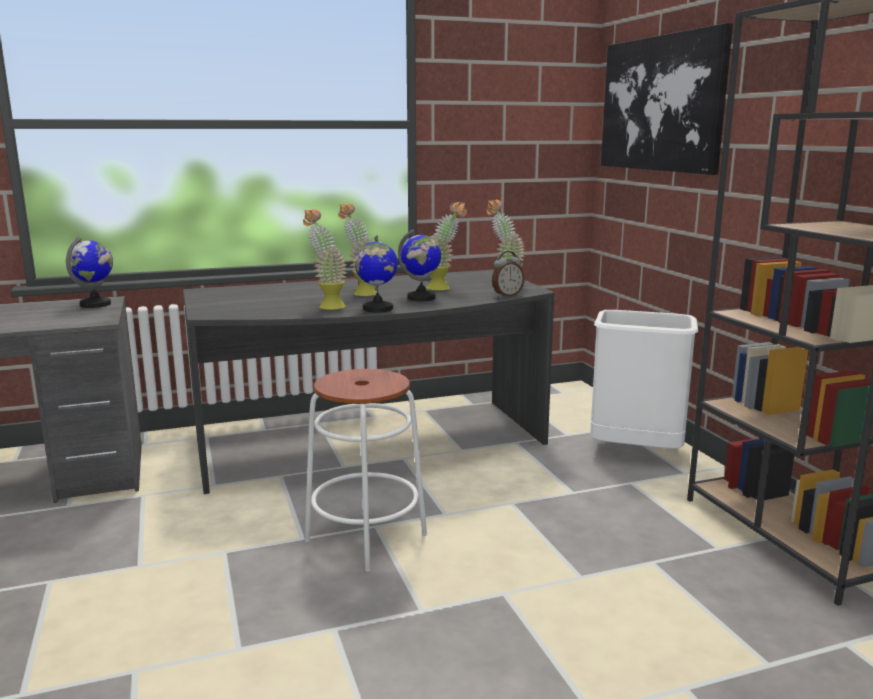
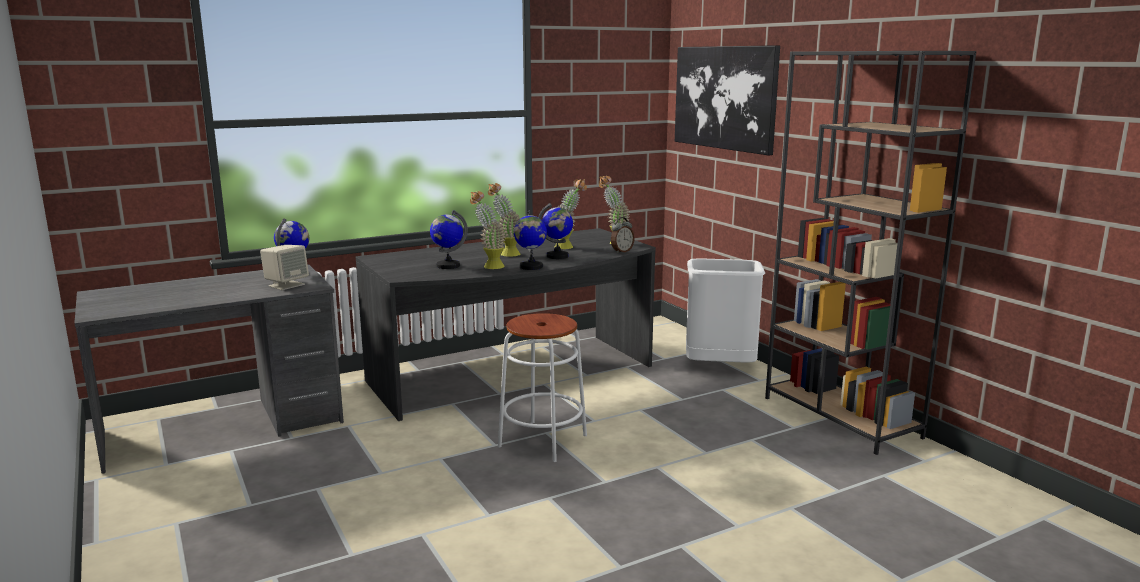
camera: 10 degrees left, 0 degrees up
none -> beige speaker [260,245,309,290]
none -> globe [430,210,468,269]

